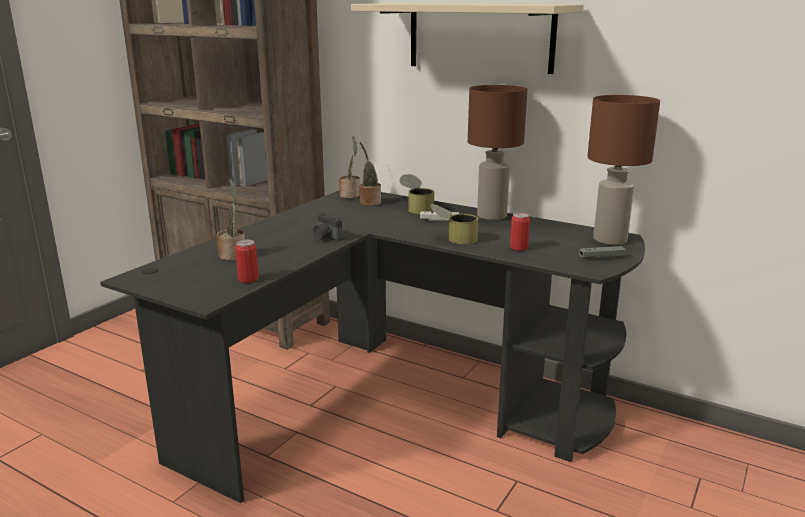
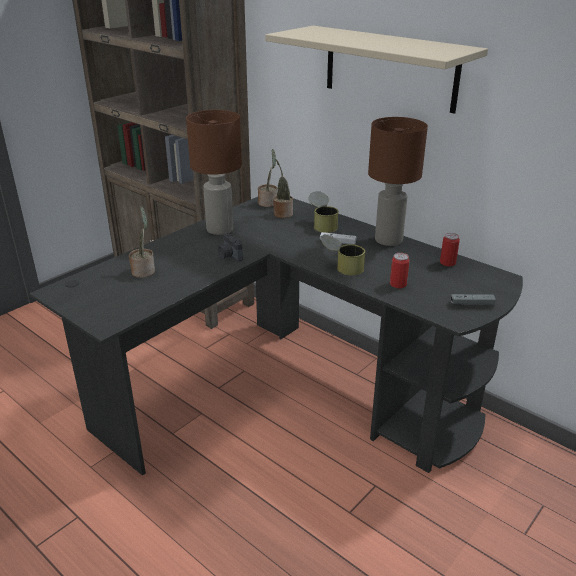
camera: 10 degrees right, 10 degrees up
can [235,240,259,283] -> can moved to [440,233,460,267]
brown table lamp [587,95,660,245] -> brown table lamp moved to [186,110,242,235]

